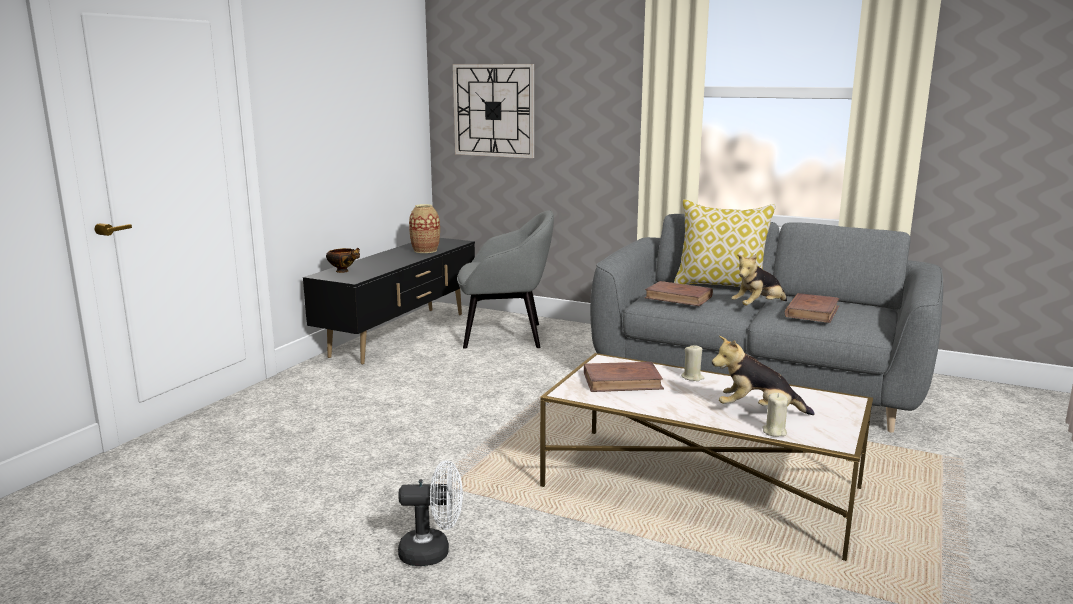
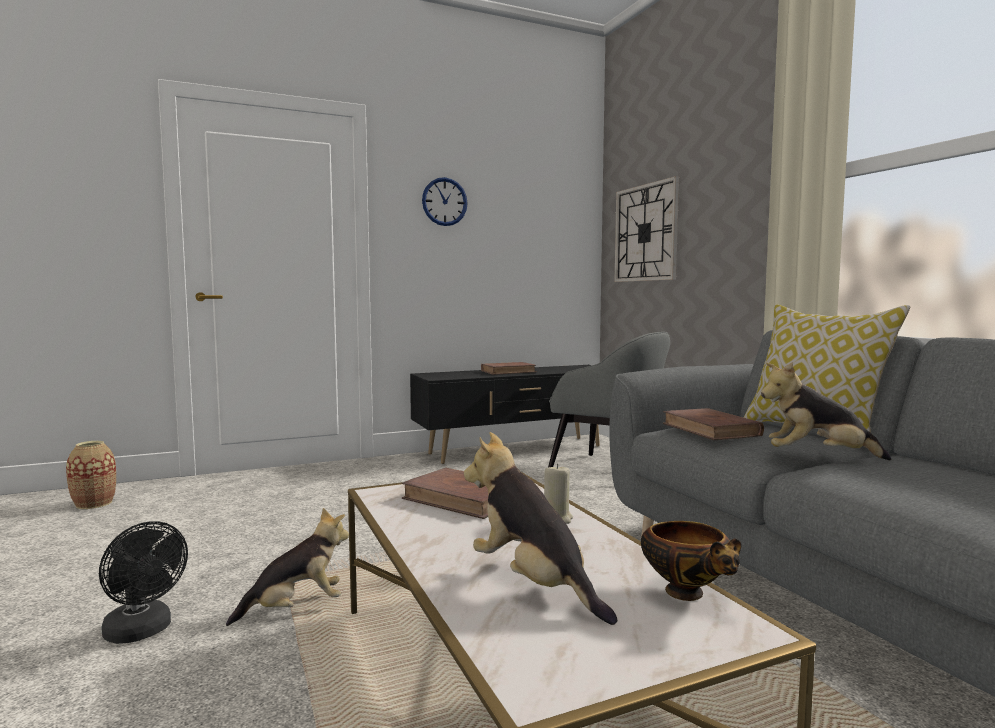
camera: 40 degrees right, 10 degrees down
bowl [326,248,360,273] -> bowl moved to [641,521,742,601]
white fan [398,460,463,566] -> black fan [99,521,188,644]
vase [409,204,440,253] -> vase moved to [66,441,116,509]
beige candle [762,393,788,437] -> none
brown book [785,293,839,323] -> brown book moved to [481,362,537,375]
none -> plush toy [226,508,349,626]
none -> wall clock [422,177,468,226]

